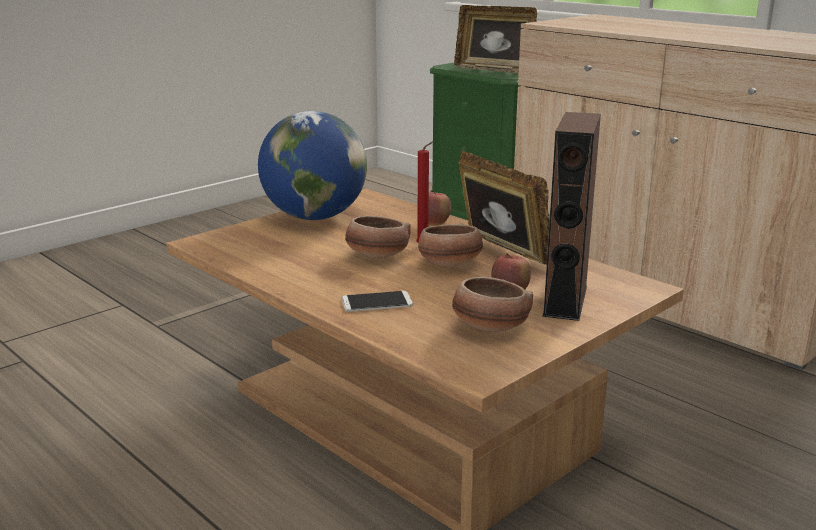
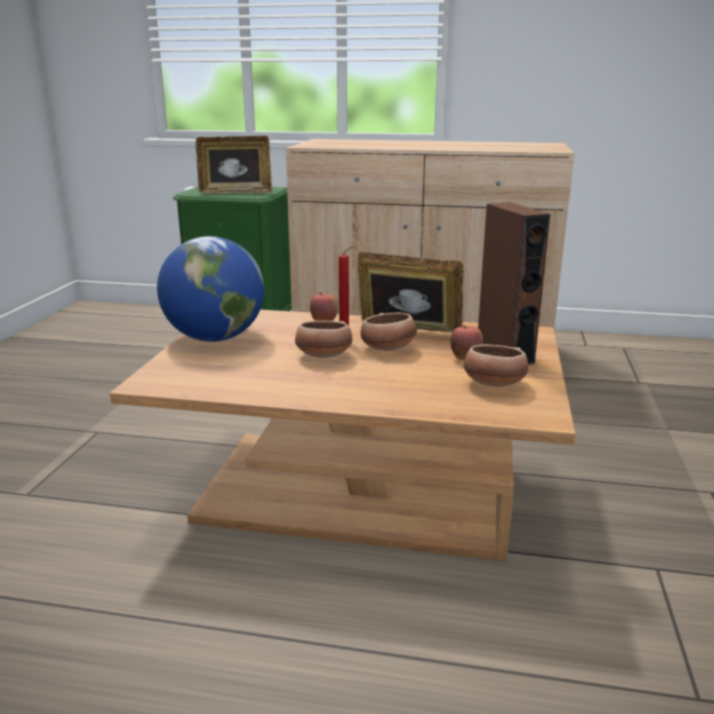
camera: 35 degrees left, 0 degrees up
phone [342,291,413,312] -> none

